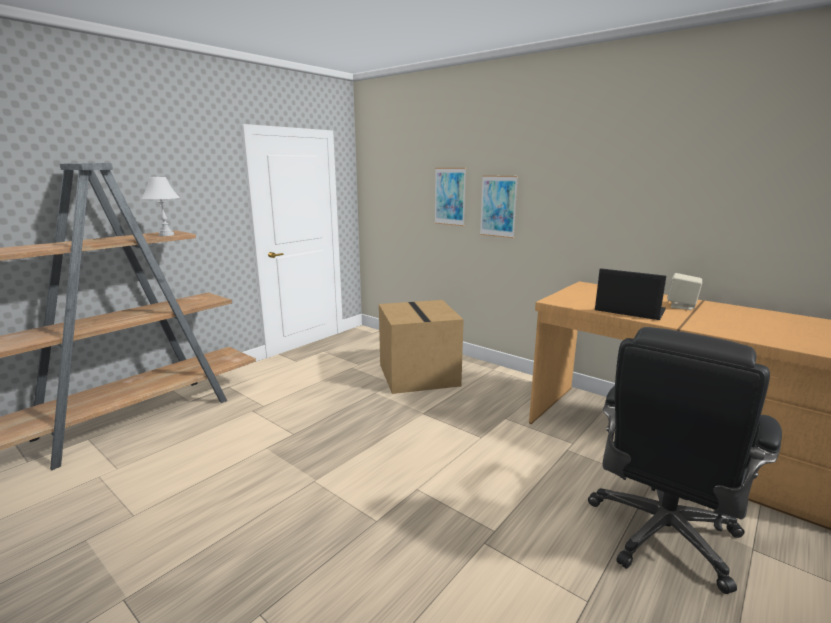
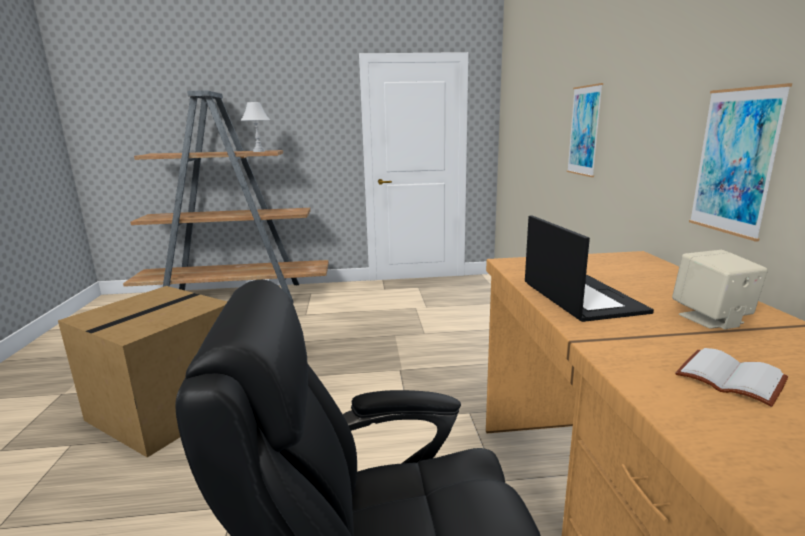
camera: 45 degrees right, 0 degrees up
cardboard box [379,300,464,394] -> cardboard box moved to [58,286,227,458]
picture [434,168,466,226] -> picture moved to [689,83,792,242]
none -> white book [675,348,788,407]

